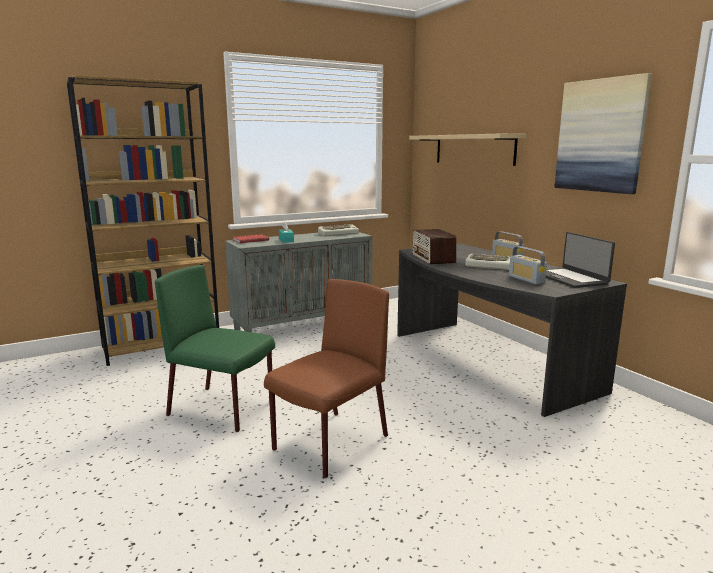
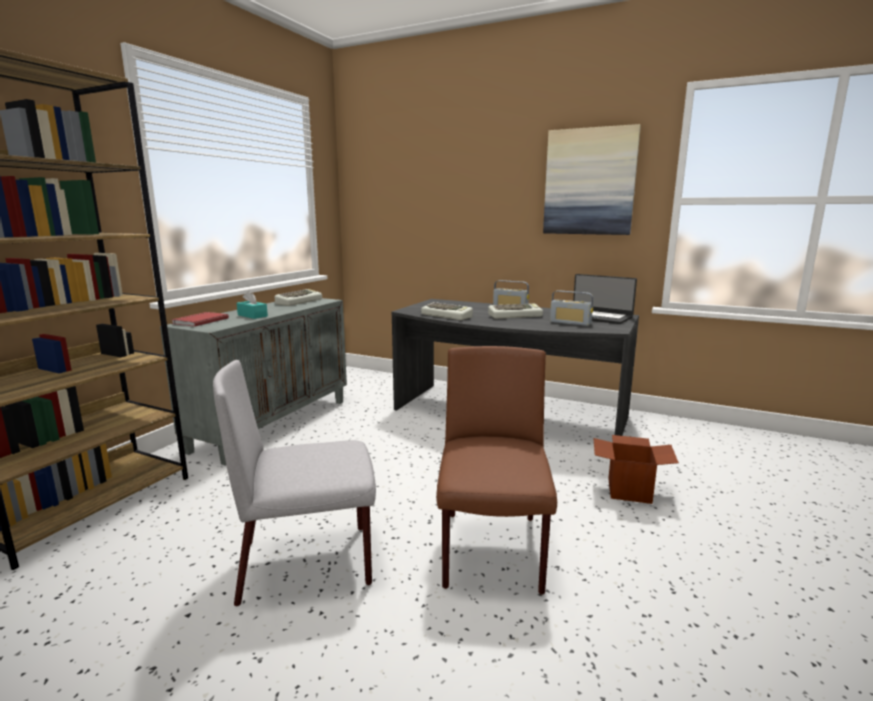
camera: 35 degrees left, 0 degrees up
green chair [155,265,275,432] -> grey chair [213,360,376,607]
beige shelf [409,134,527,166] -> none
radio [412,229,456,264] -> keyboard [421,302,473,320]
none -> cardboard box [594,435,679,504]

